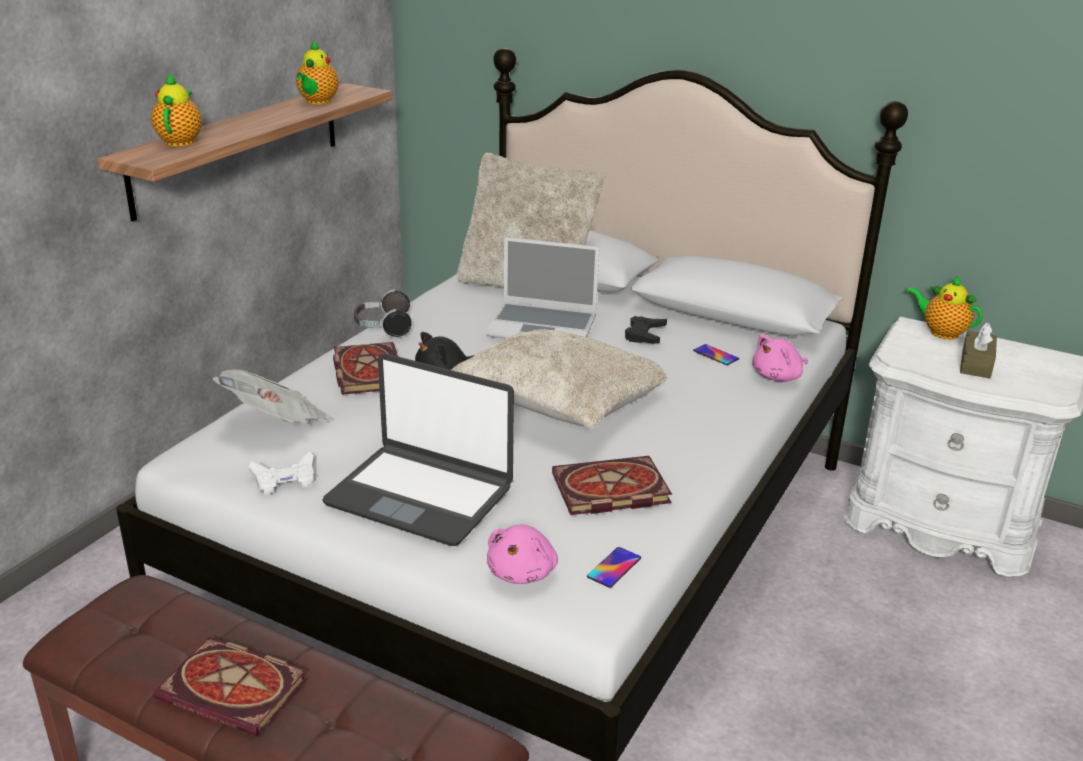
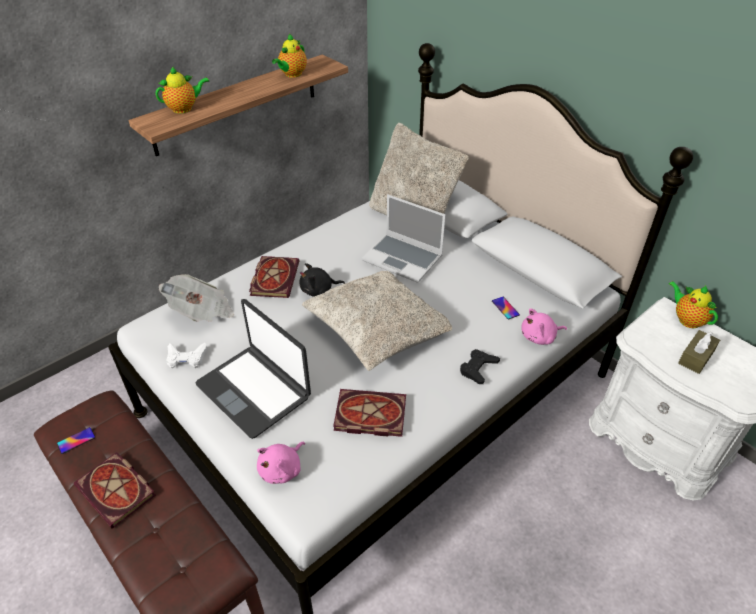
camera: 20 degrees right, 15 degrees up
teapot [151,73,202,146] -> teapot turned 45 degrees clockwise [155,66,209,113]
headphones [354,289,412,338] -> none
phone [587,547,641,588] -> phone moved to [57,427,95,454]
black game controller [625,316,667,344] -> black game controller moved to [460,349,500,384]

